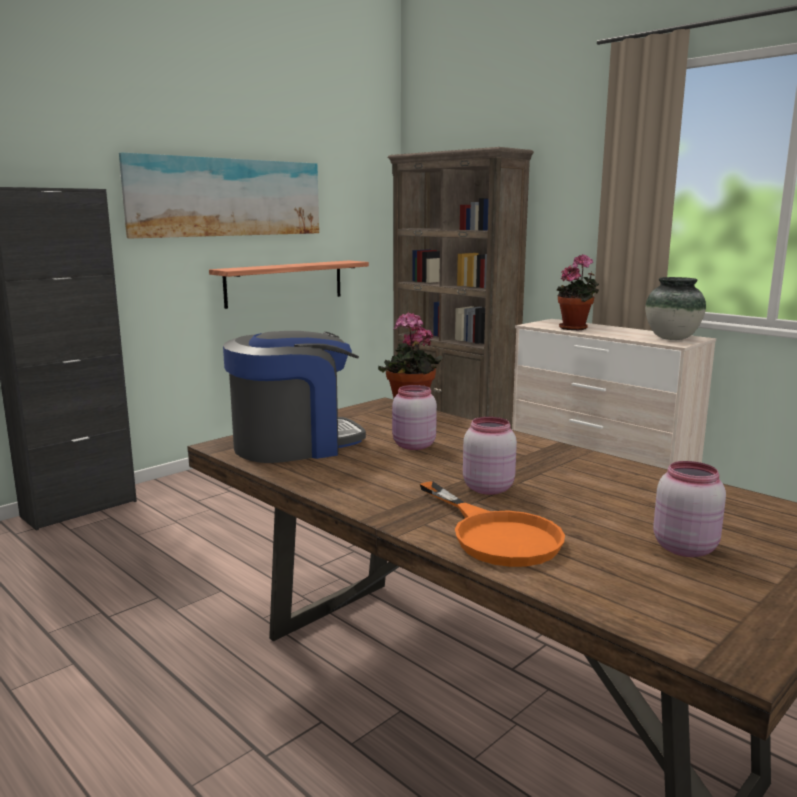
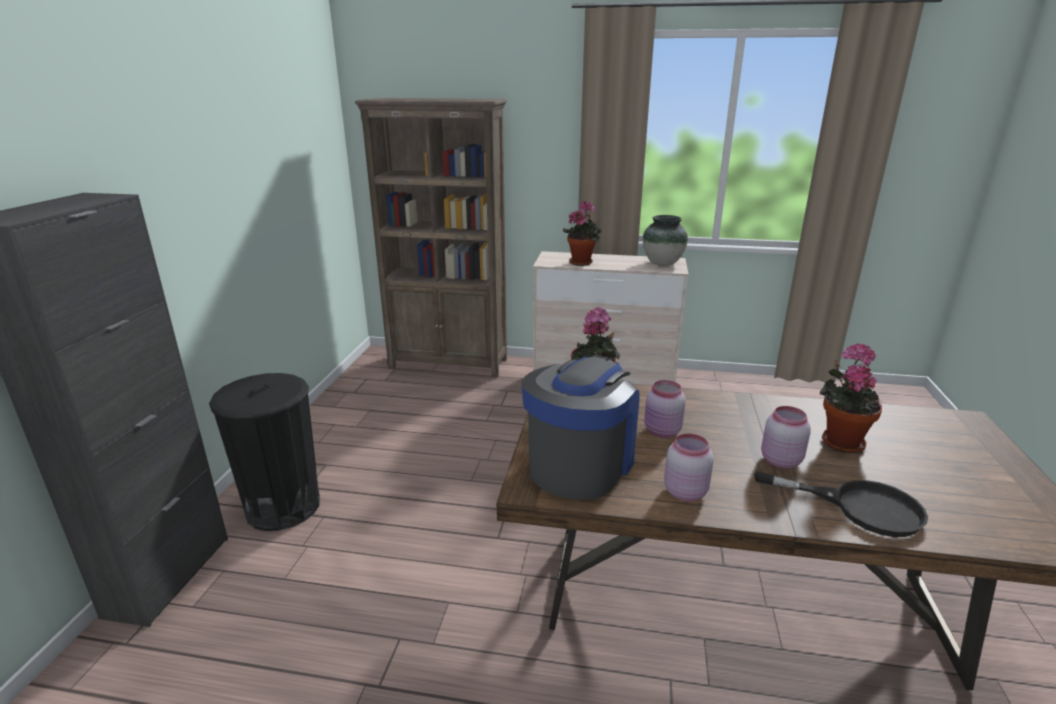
camera: 35 degrees left, 10 degrees up
picture [119,152,319,238] -> none
shelf [209,261,369,309] -> none
orange frying pan [420,481,565,567] -> black frying pan [754,471,928,537]
pink jar [653,461,726,557] -> pink jar moved to [664,433,714,501]
none -> black trash can [209,373,320,531]
none -> potted plant [820,343,882,453]

